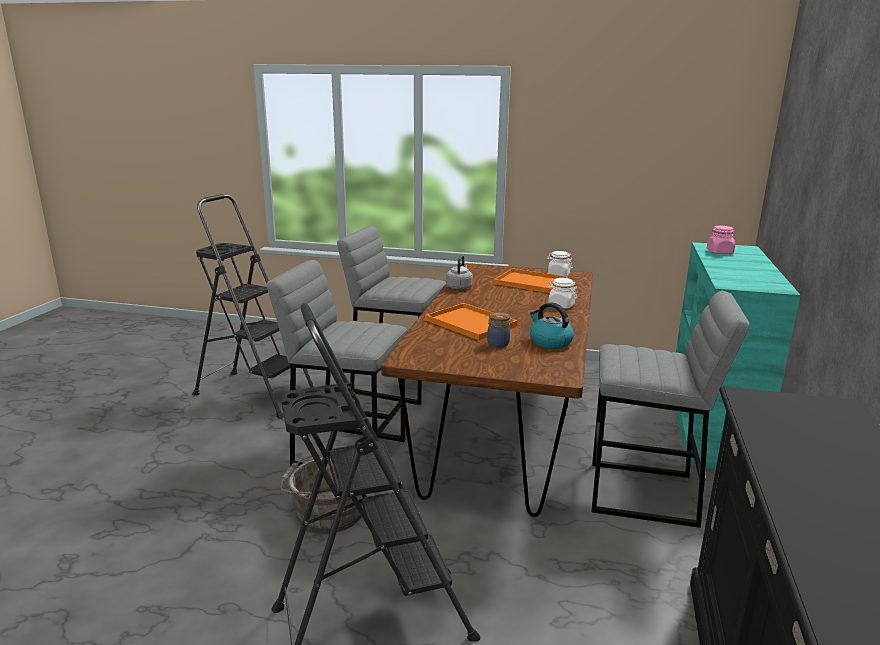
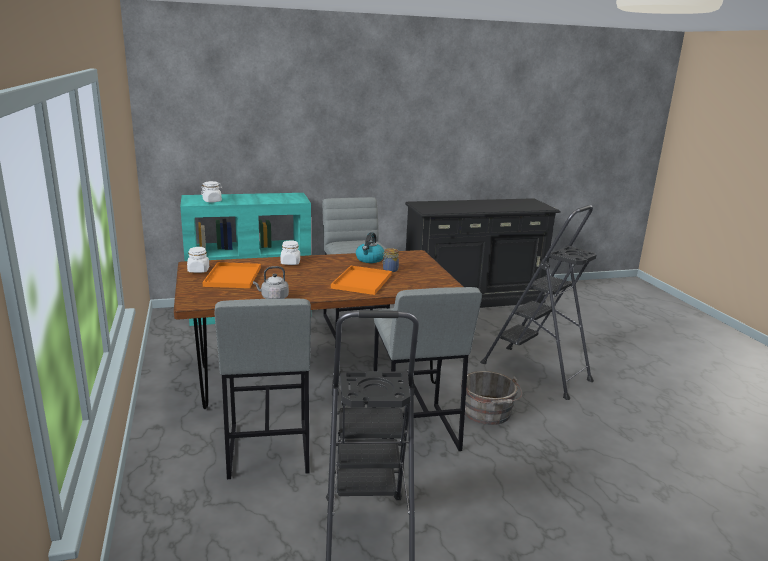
camera: 120 degrees left, 0 degrees up
pink jar [707,226,735,254] -> white jar [201,181,223,203]

